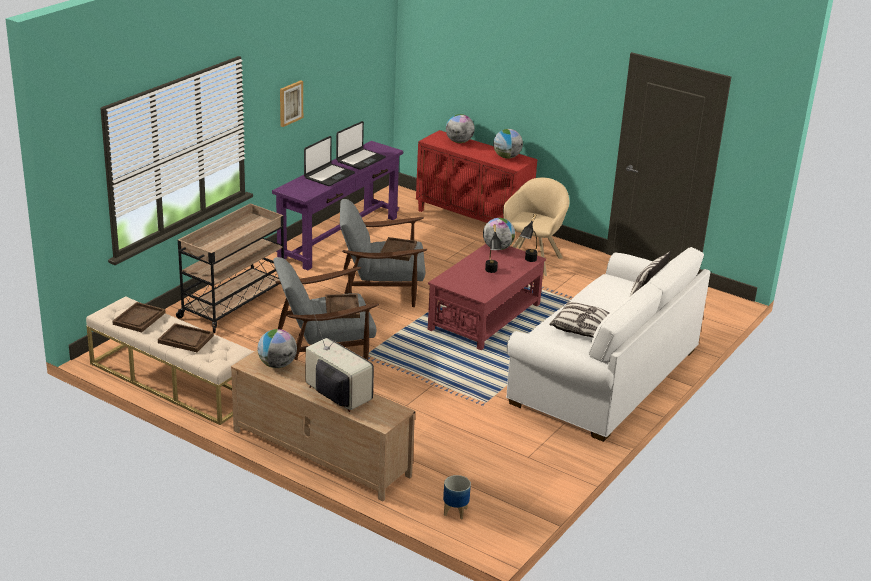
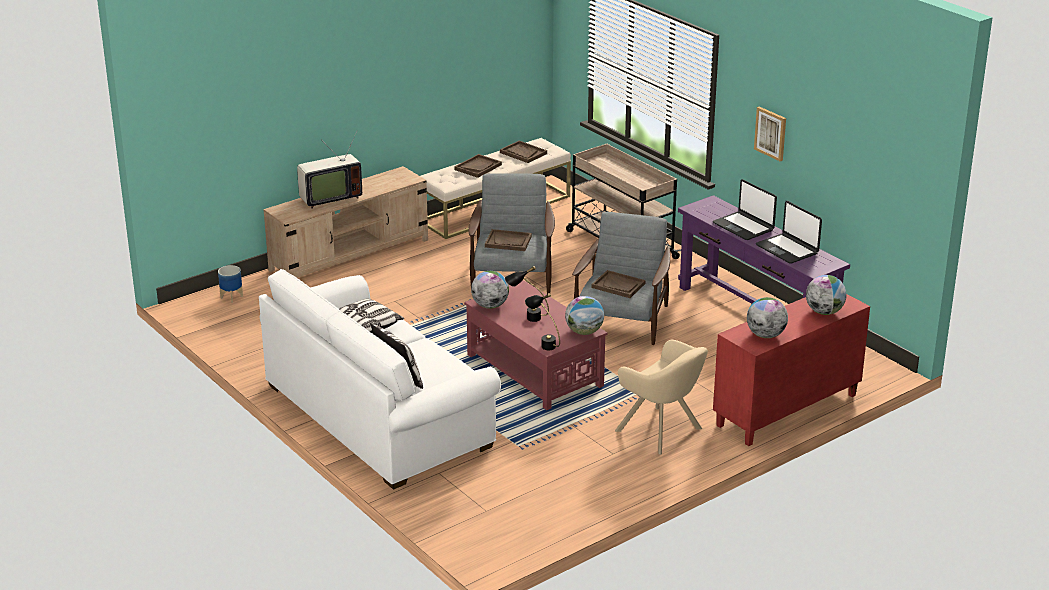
camera: 110 degrees right, 0 degrees up
globe [257,329,297,368] -> globe moved to [471,271,509,309]

